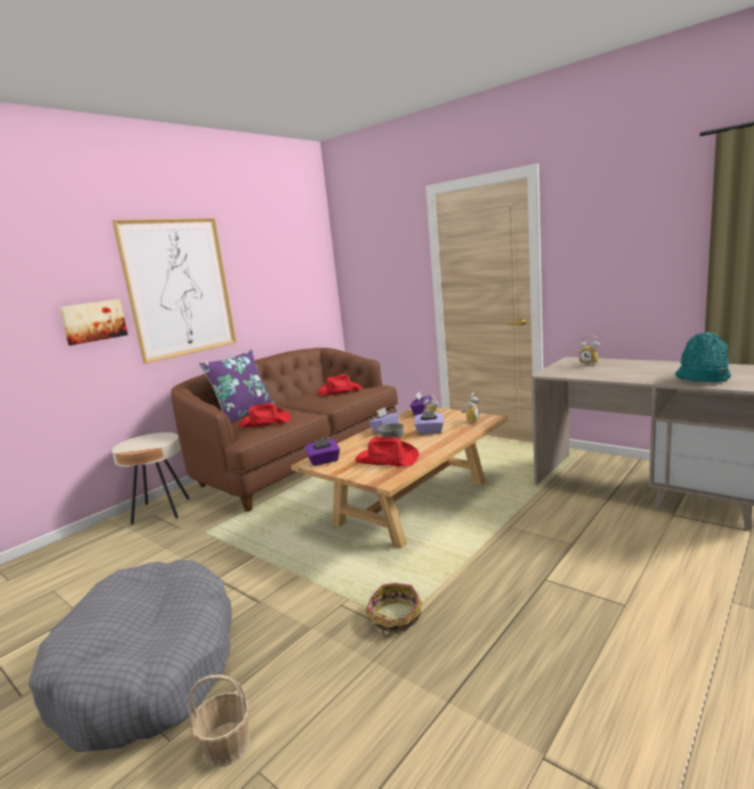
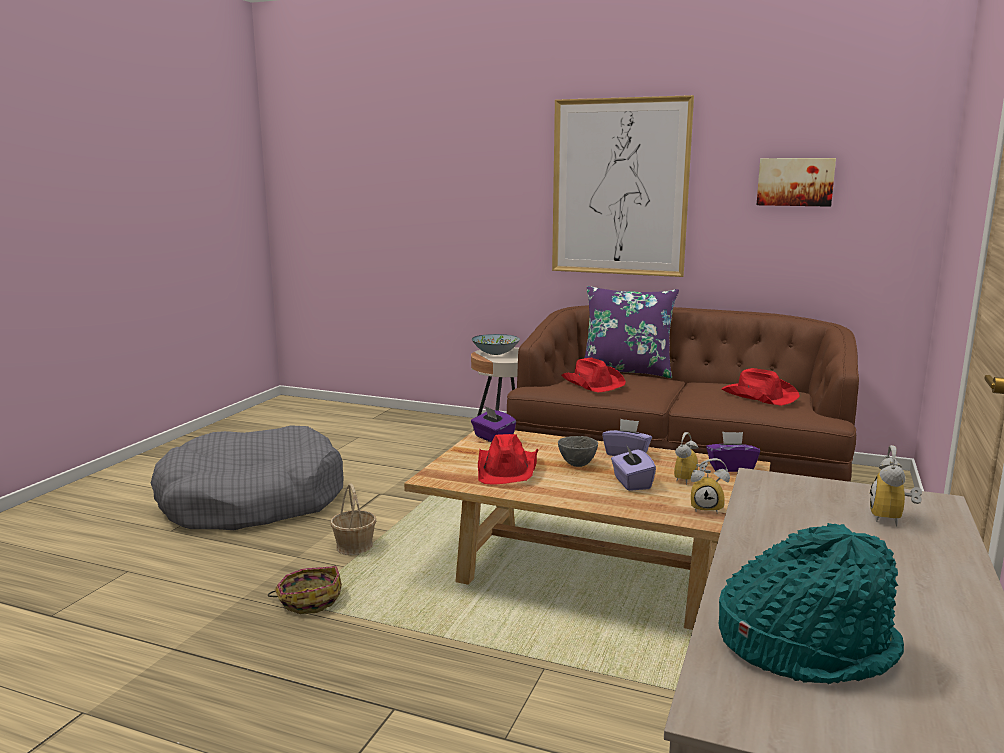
camera: 70 degrees right, 0 degrees up
picture [59,299,128,345] -> picture moved to [757,158,836,207]
basket [188,675,250,767] -> basket moved to [330,483,376,555]
none -> bowl [472,334,520,355]

